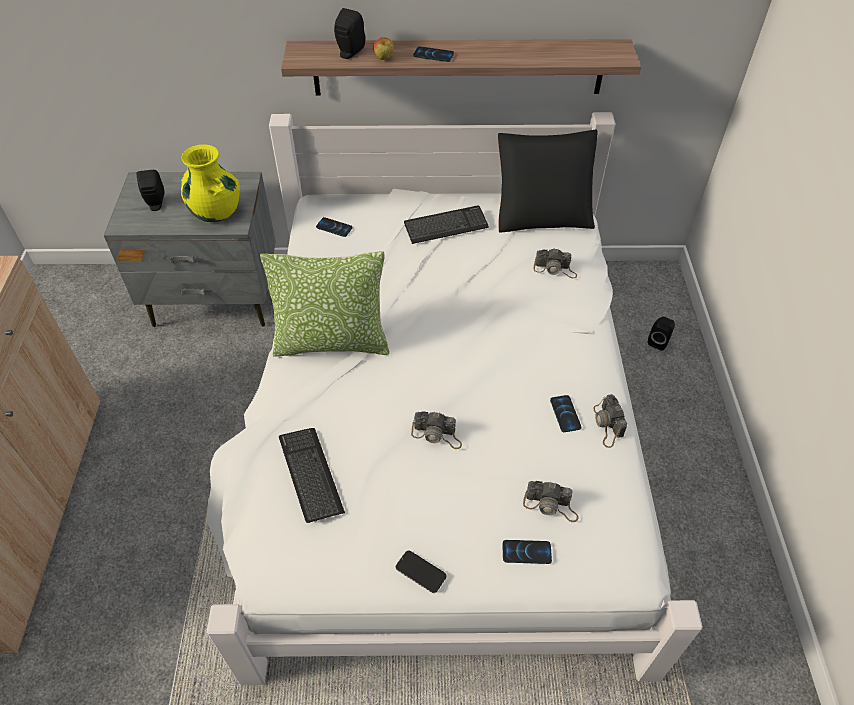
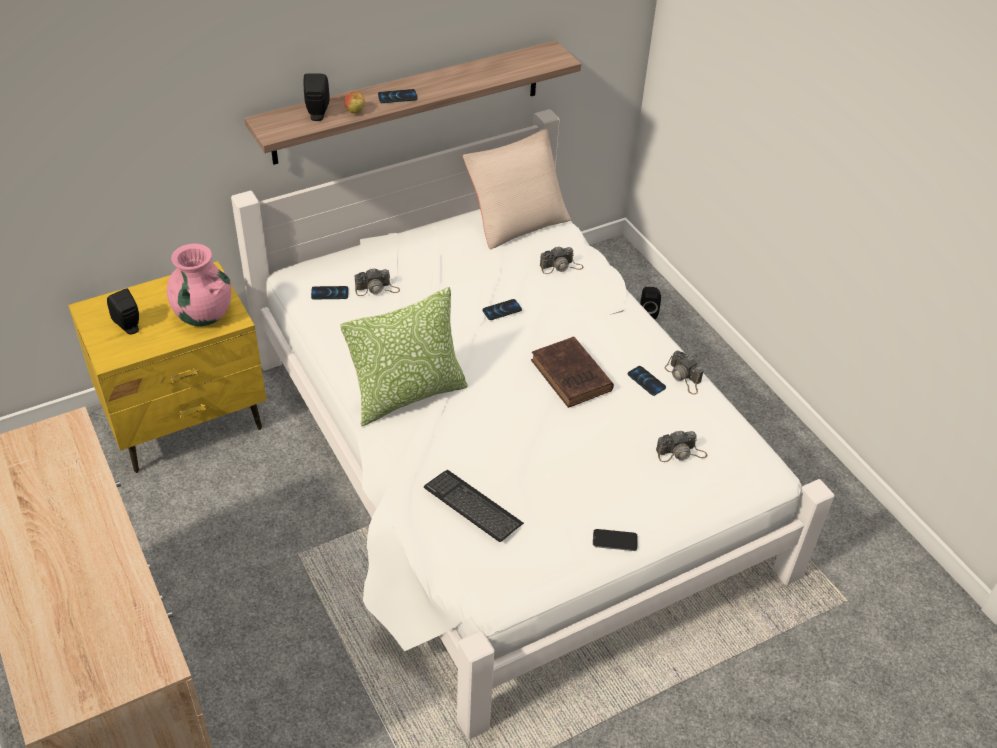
camera: 30 degrees left, 5 degrees down
grey nightstand [104,172,276,327] -> yellow nightstand [68,261,267,473]
yellow vase [181,144,240,222] -> pink vase [167,244,231,326]
keyboard [404,205,489,244] -> none
camera [411,411,462,449] -> camera moved to [355,268,400,296]
black pillow [498,130,598,233] -> beige pillow [463,128,571,249]
phone [502,540,552,564] -> phone moved to [483,299,522,320]
none -> brown book [531,337,614,408]

